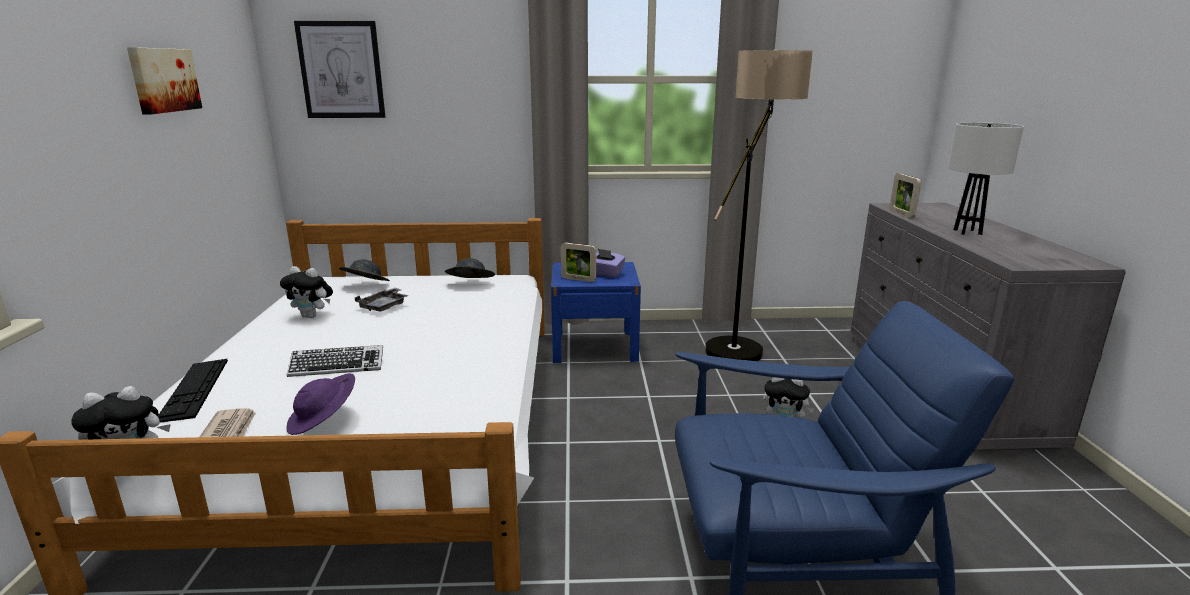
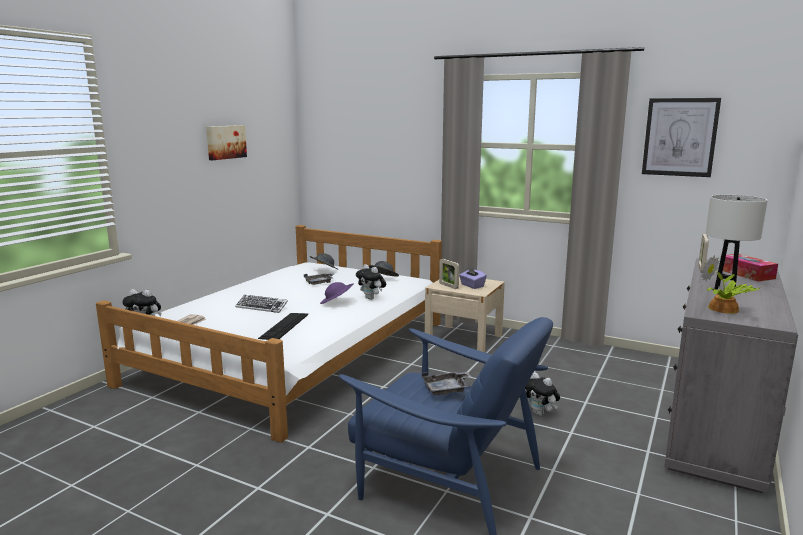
camera: 30 degrees right, 5 degrees down
keyboard [158,359,228,423] -> keyboard moved to [258,313,308,340]
plush toy [280,266,333,318] -> plush toy moved to [356,264,386,300]
purple hat [286,374,355,435] -> purple hat moved to [320,282,354,304]
picture [294,21,385,118] -> picture moved to [642,98,721,177]
blue nightstand [551,262,641,363] -> beige nightstand [425,277,505,352]
floor lamp [705,49,813,361] -> none
none -> grey tray [422,372,471,395]
none -> potted plant [701,255,760,314]
none -> tissue box [723,254,778,282]

